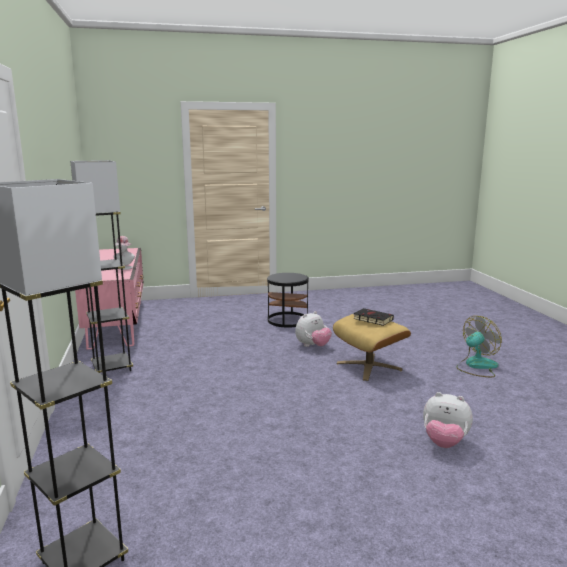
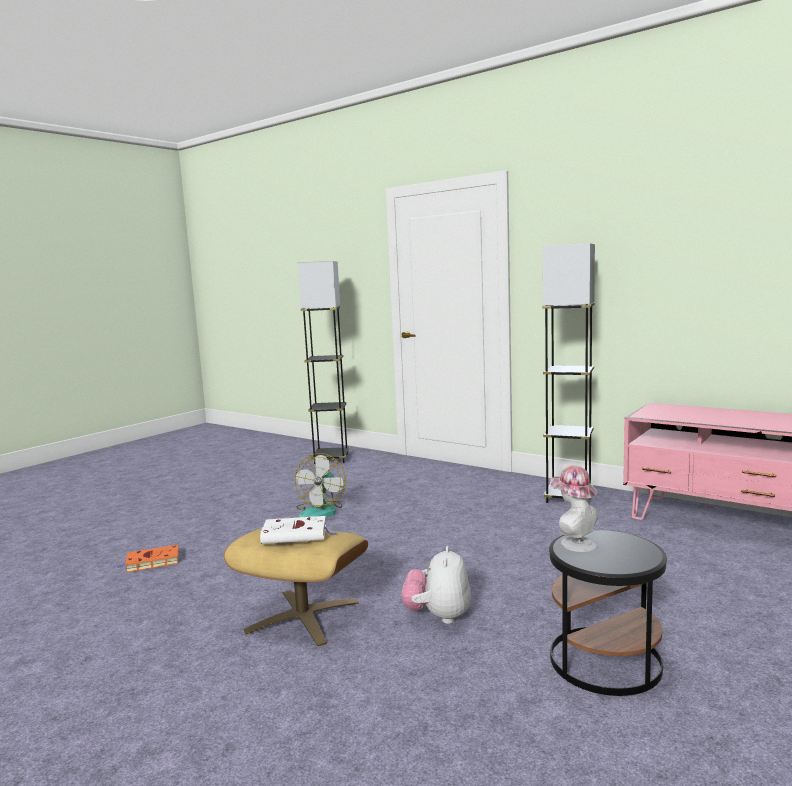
camera: 140 degrees right, 5 degrees down
hat [113,236,135,270] -> hat moved to [550,465,598,552]
black book [353,308,394,326] -> white book [260,516,337,544]
plush toy [423,392,473,448] -> orange book [117,545,179,572]
fan [456,316,502,377] -> fan moved to [295,453,346,518]

